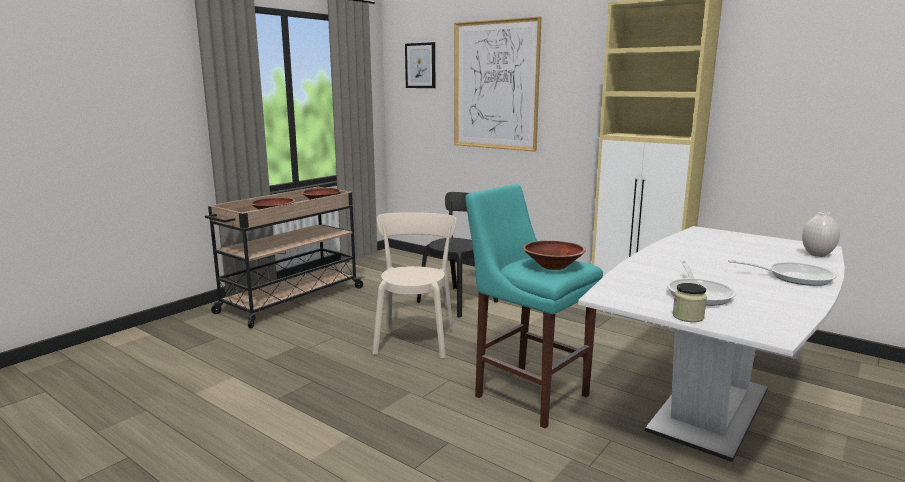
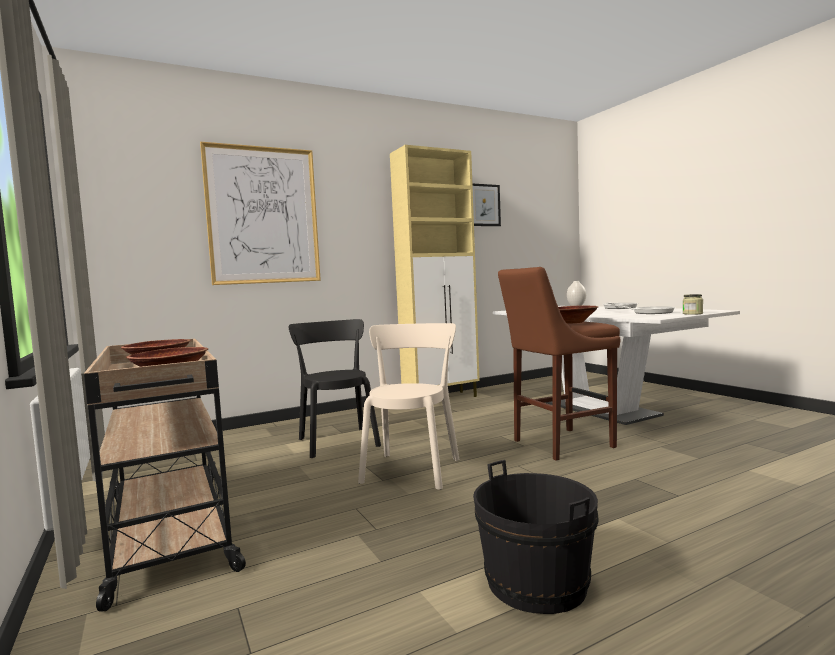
camera: 65 degrees left, 10 degrees down
beige chair [372,212,456,358] -> beige chair turned 75 degrees clockwise [358,323,459,490]
picture [405,42,435,88] -> picture moved to [472,183,501,226]
turquoise stool [465,184,603,428] -> brown stool [498,267,620,460]
none -> black bucket [473,460,599,614]

